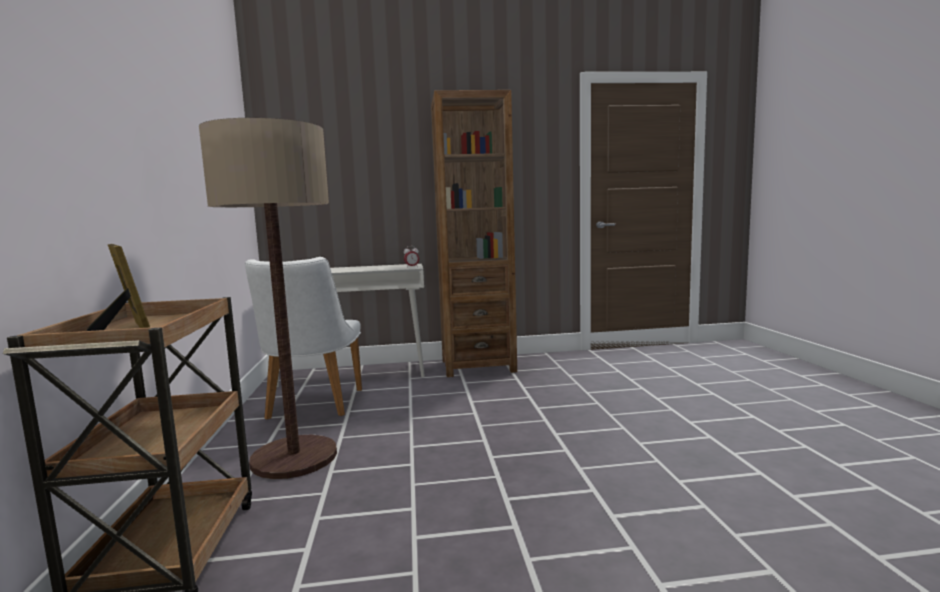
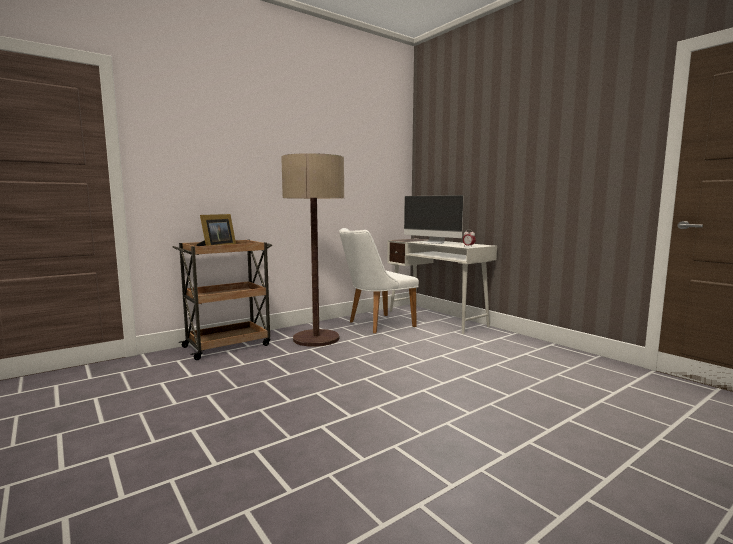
camera: 60 degrees right, 0 degrees up
brown bookcase [431,90,517,377] -> none
none -> monitor [404,195,464,244]

